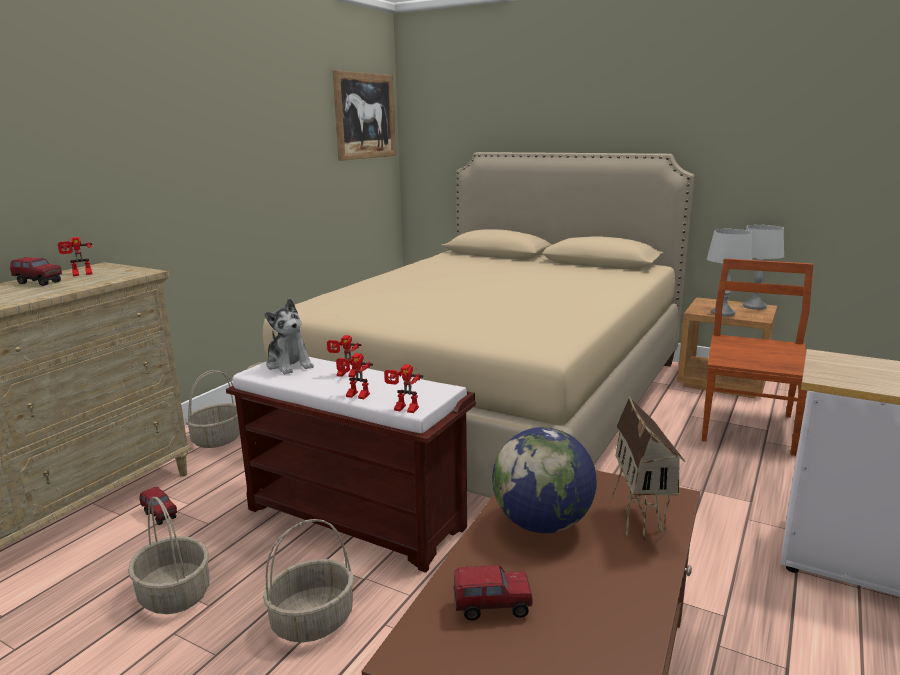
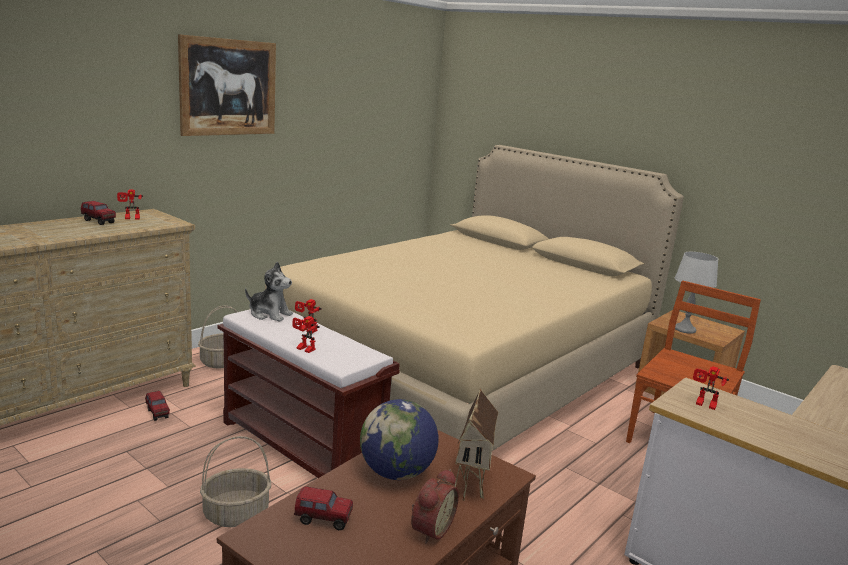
camera: 10 degrees right, 0 degrees up
basket [128,497,210,614] -> none
plush toy [265,298,314,375] -> plush toy turned 45 degrees counterclockwise [245,262,293,322]
picture [332,70,396,161] -> picture moved to [178,34,276,136]
toy robot [384,364,423,413] -> toy robot moved to [693,367,729,410]
grey table lamp [743,225,784,310] -> none
none -> alarm clock [411,469,459,544]

